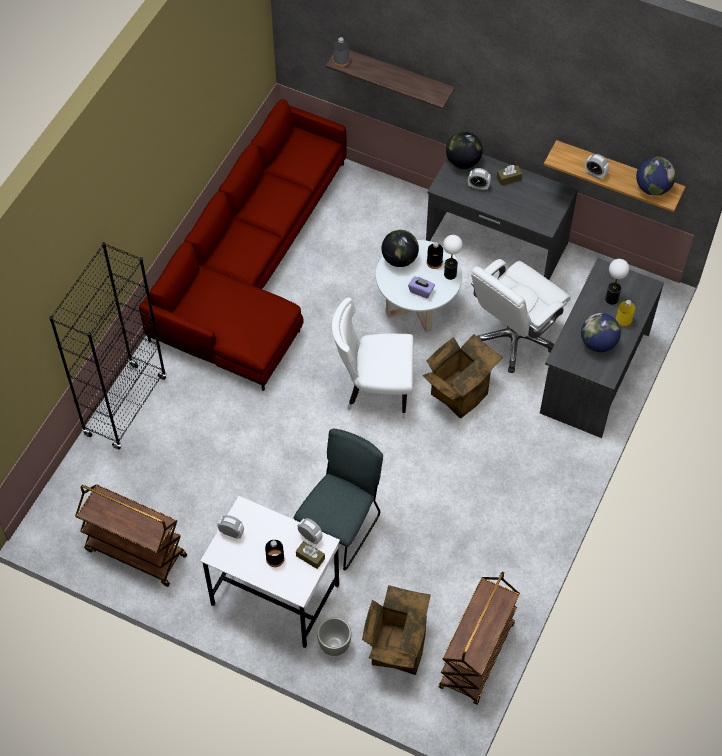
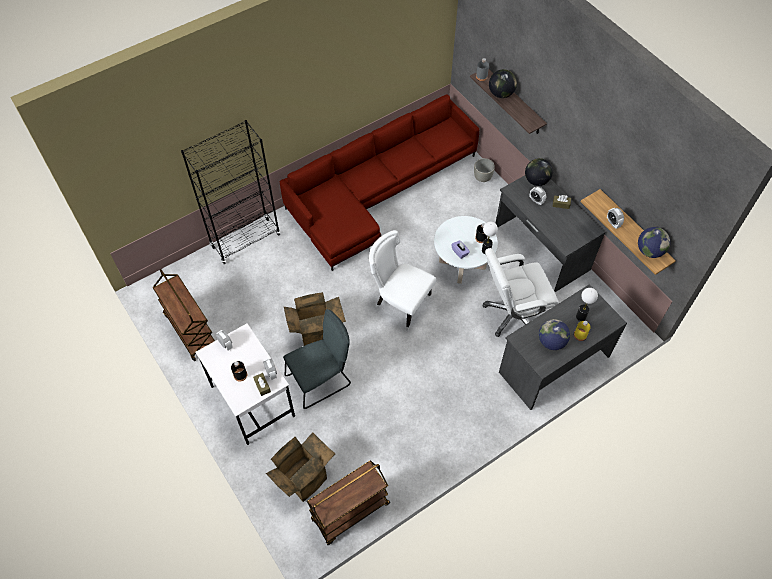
camera: 30 degrees right, 0 degrees up
grey planter [317,617,352,656] -> grey planter moved to [474,158,495,182]
globe [382,230,419,267] -> globe moved to [489,69,517,98]
cardboard box [423,334,503,418] -> cardboard box moved to [284,292,346,346]

